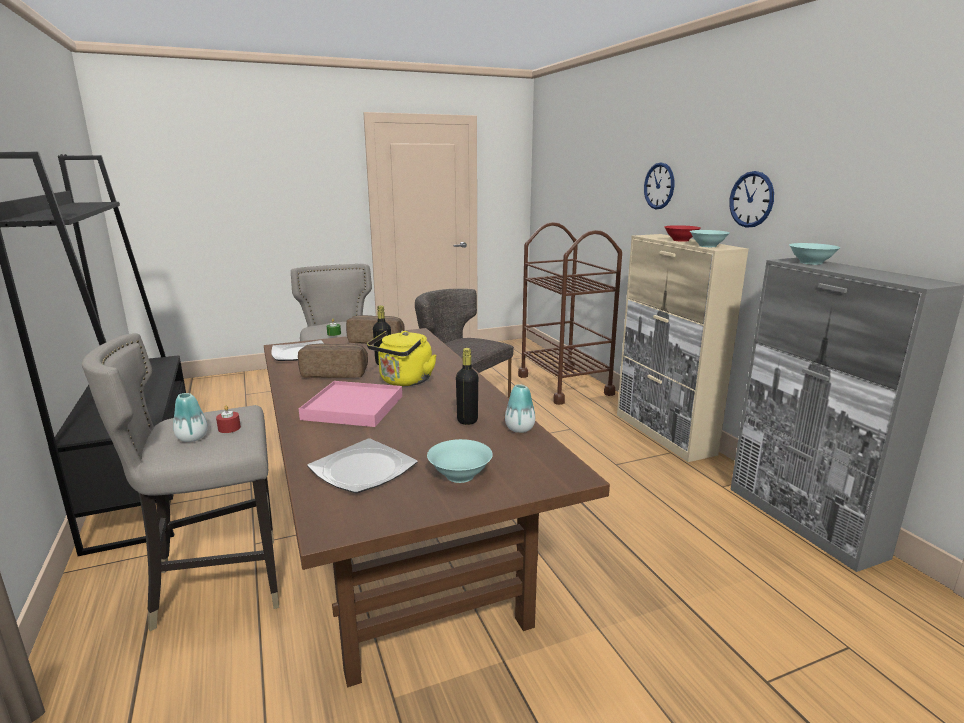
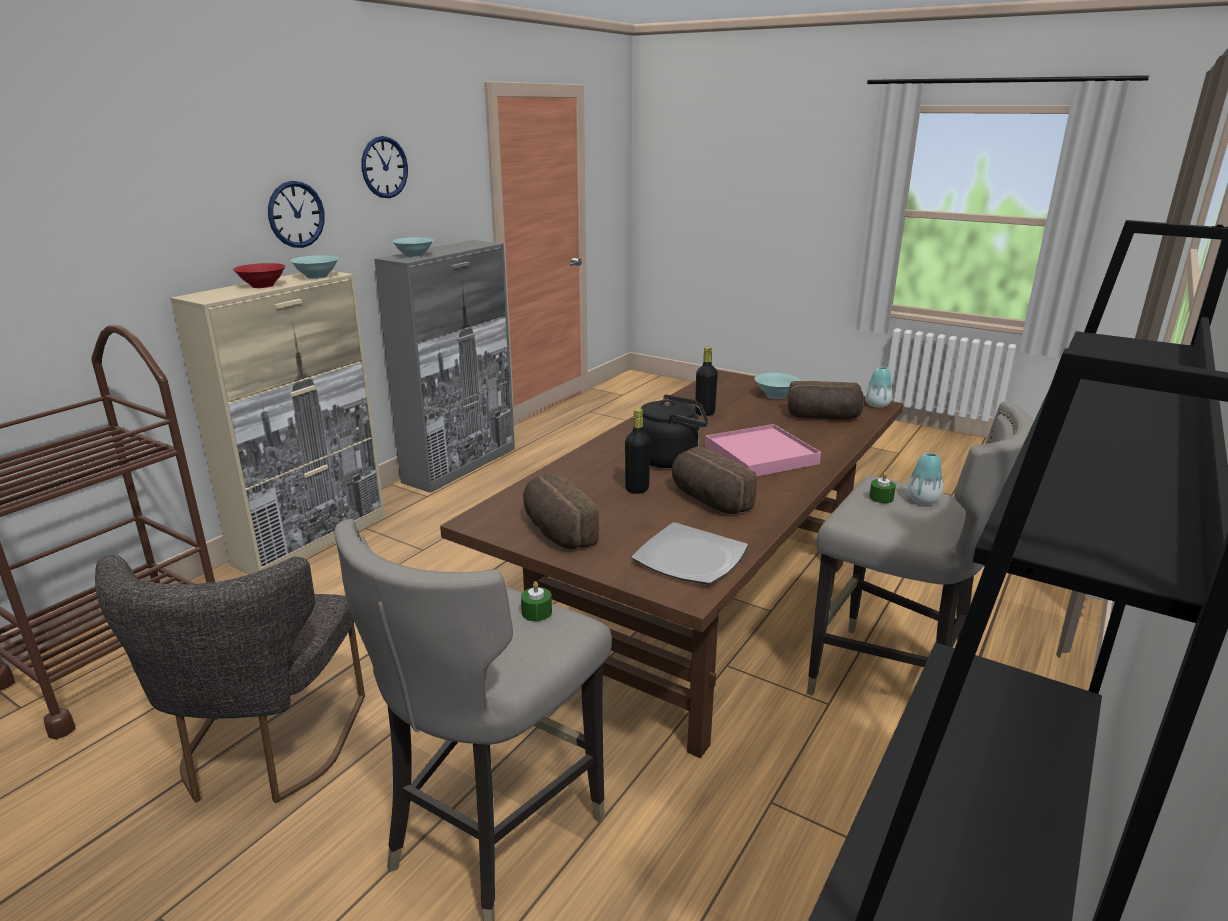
camera: 125 degrees left, 5 degrees up
red candle [216,405,241,433] -> green candle [869,472,896,503]
plate [307,438,418,493] -> bread [787,381,864,419]
yellow kettle [367,331,437,386] -> black kettle [641,395,708,468]
vase [505,384,535,433] -> vase moved to [865,367,892,408]
wall clock [644,163,674,209] -> wall clock moved to [362,136,408,198]

